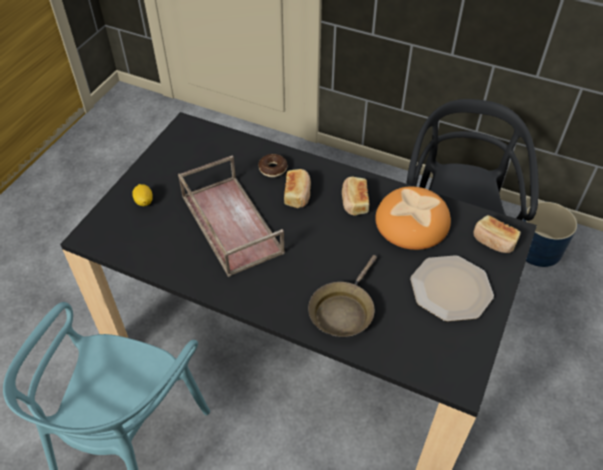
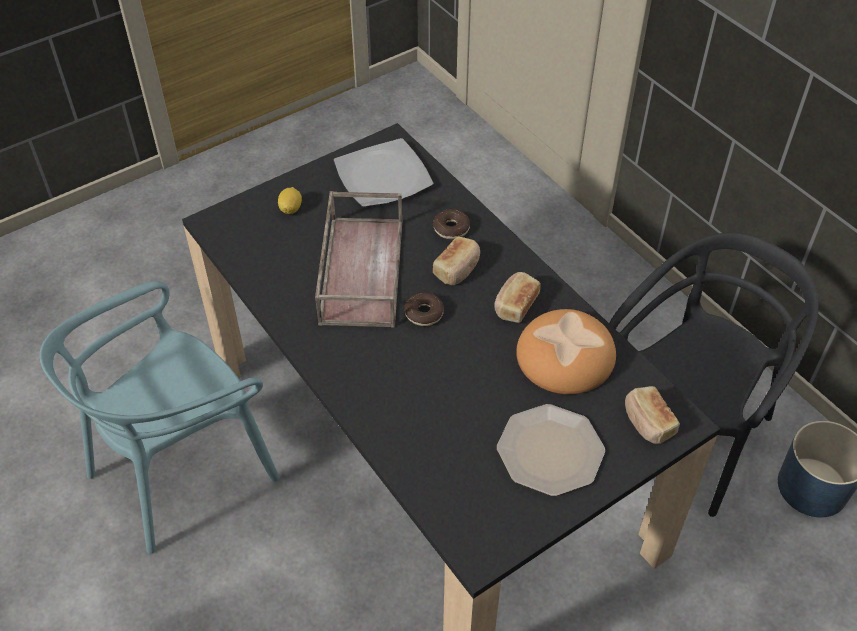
camera: 30 degrees right, 0 degrees up
brown frying pan [308,255,377,337] -> none
none -> plate [334,138,434,207]
none -> donut [404,293,444,326]

